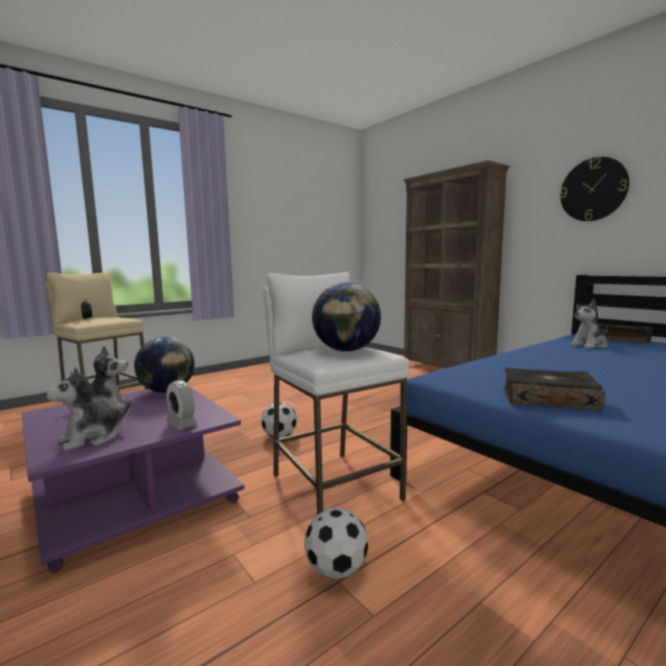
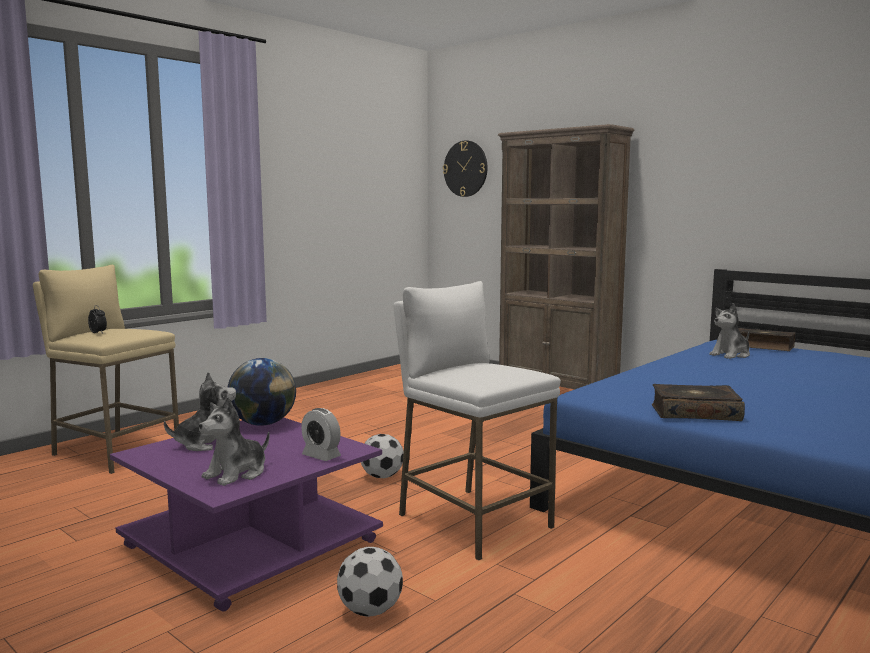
camera: 10 degrees left, 0 degrees up
football [304,507,368,579] -> football moved to [337,547,403,617]
globe [312,283,381,352] -> none
wall clock [560,157,629,221] -> wall clock moved to [443,140,488,197]

